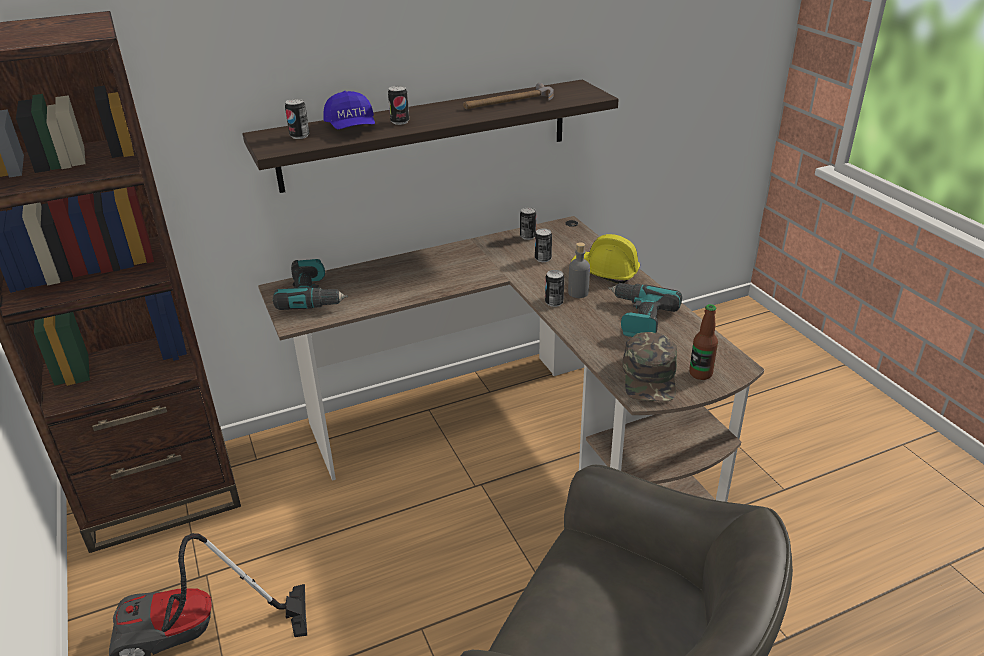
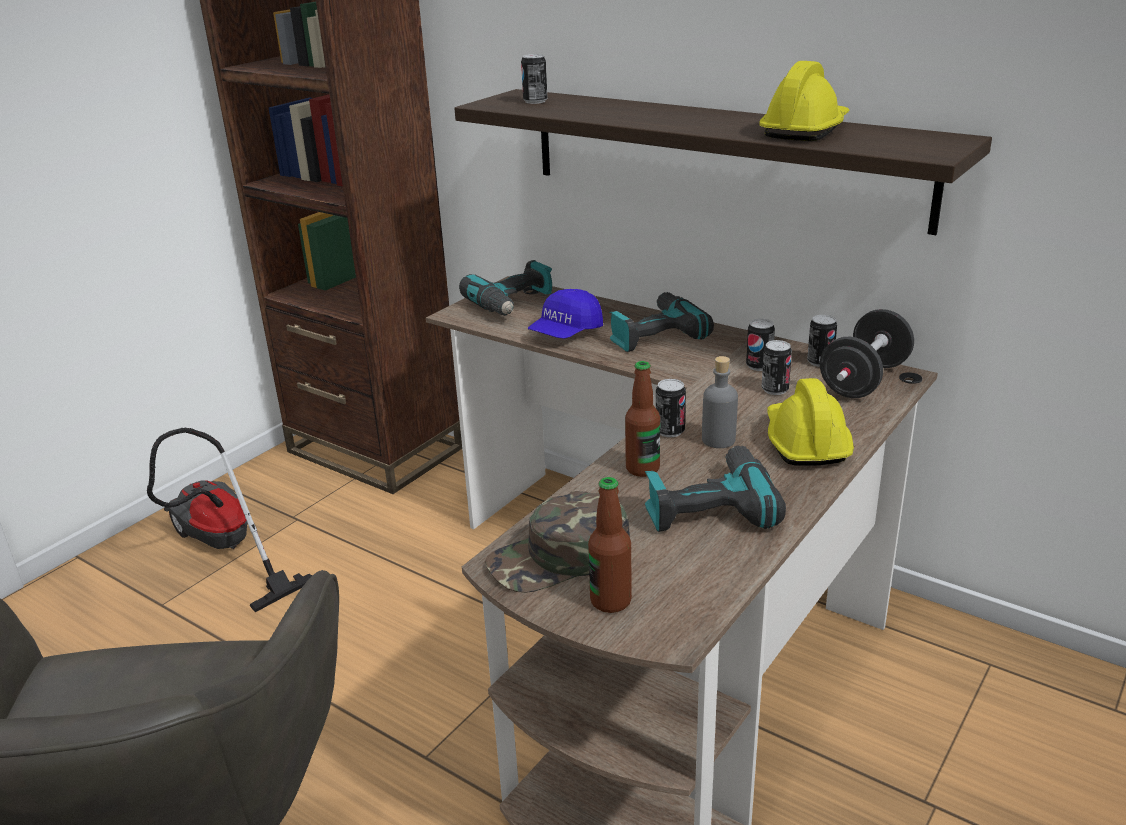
camera: 60 degrees right, 5 degrees down
blue cap [323,91,375,129] -> blue cap moved to [528,289,603,339]
can [388,86,409,125] -> can moved to [746,319,775,371]
hammer [463,83,554,109] -> yellow hard hat [759,61,849,141]
none -> power drill [610,292,714,352]
none -> bottle [625,361,660,477]
none -> black dumbbell [820,309,914,398]

